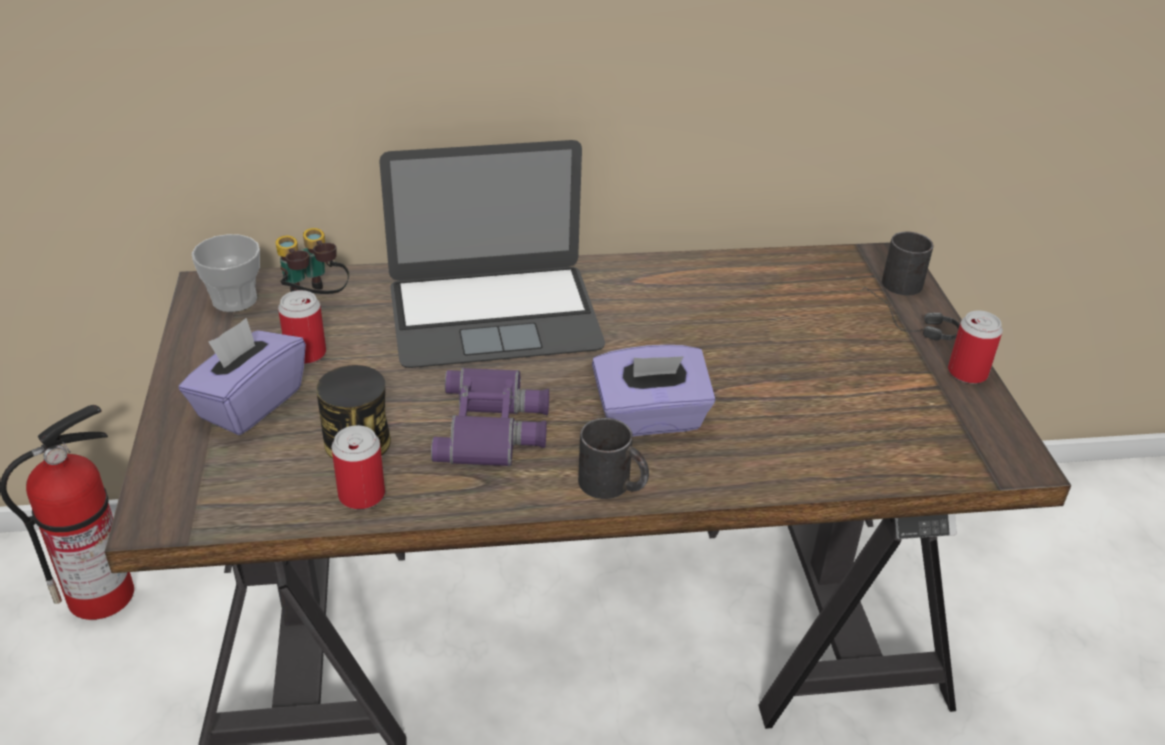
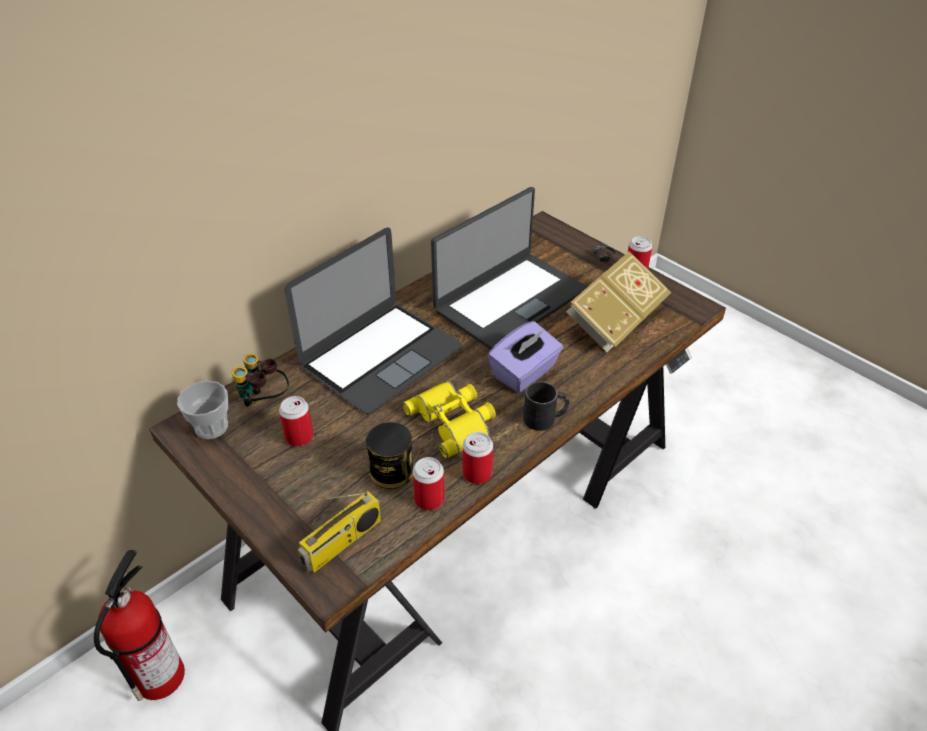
camera: 35 degrees left, 5 degrees up
purple tissue box [179,318,306,435] -> none
purple binoculars [431,368,549,466] -> yellow binoculars [402,381,496,458]
black mug [882,232,933,295] -> none
none -> radio [298,491,381,573]
none -> laptop [431,187,587,350]
none -> can [463,432,493,484]
none -> book [566,251,671,352]

